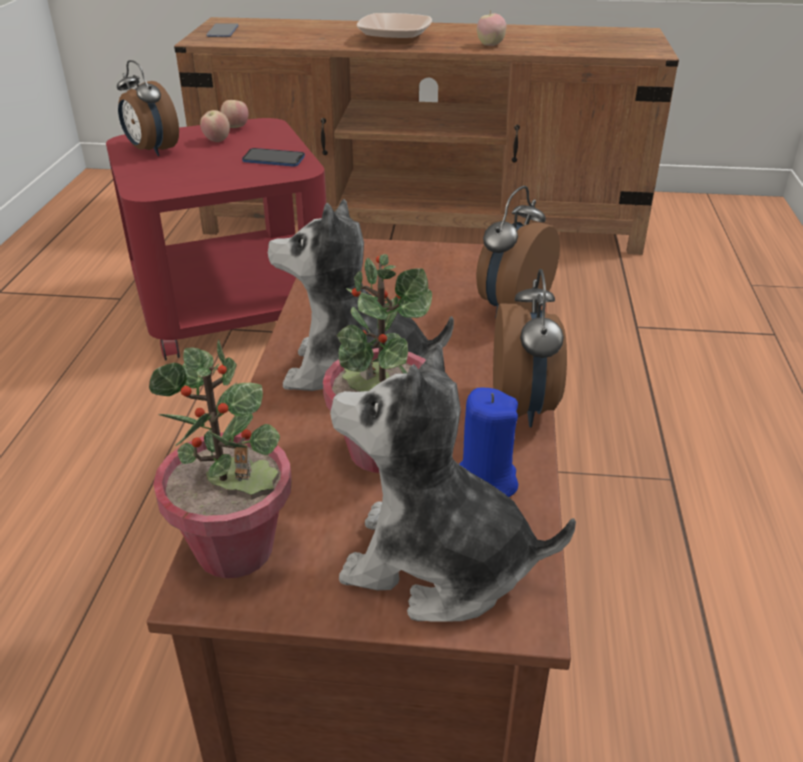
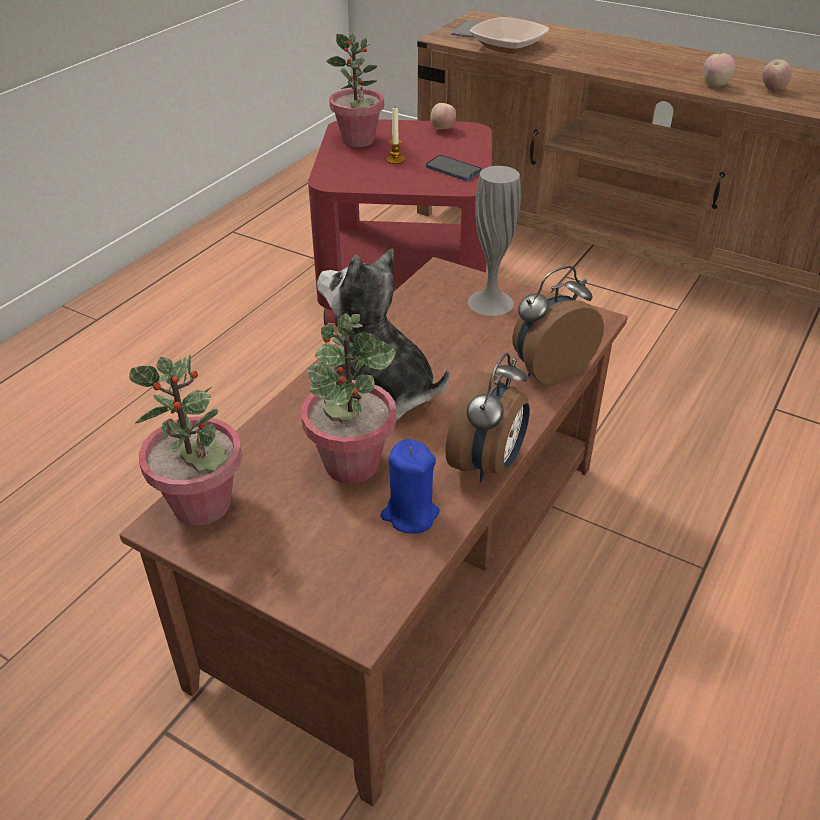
camera: 25 degrees right, 5 degrees up
alarm clock [117,60,179,156] -> potted plant [327,33,384,147]
apple [200,110,230,142] -> apple moved to [762,59,792,91]
plush toy [330,343,576,622] -> none
bowl [357,13,432,45] -> bowl moved to [470,17,549,54]
none -> candle [386,108,405,164]
none -> grey vase [468,166,521,316]

